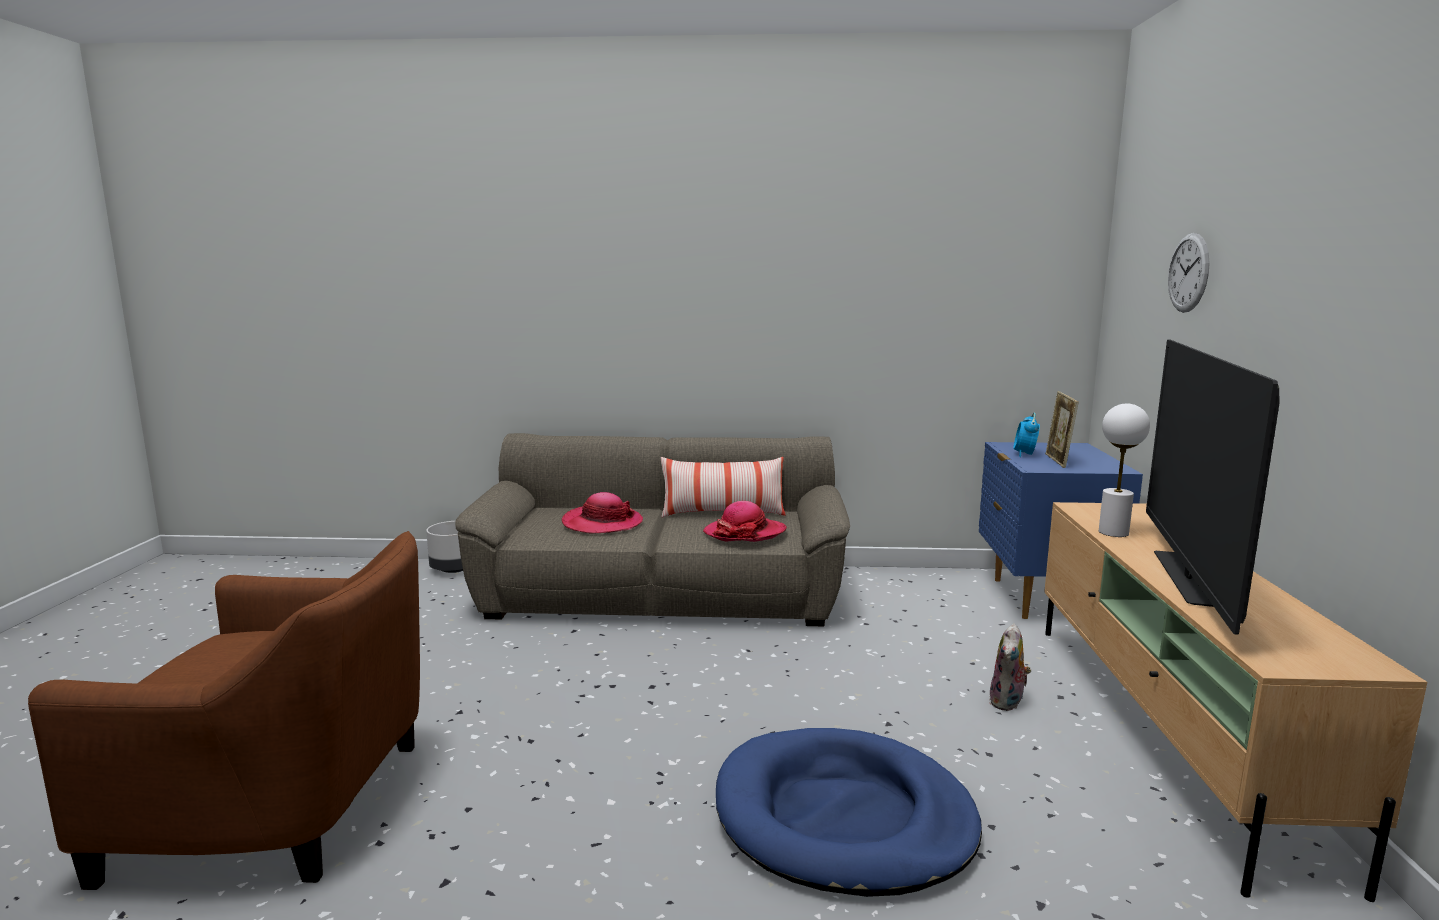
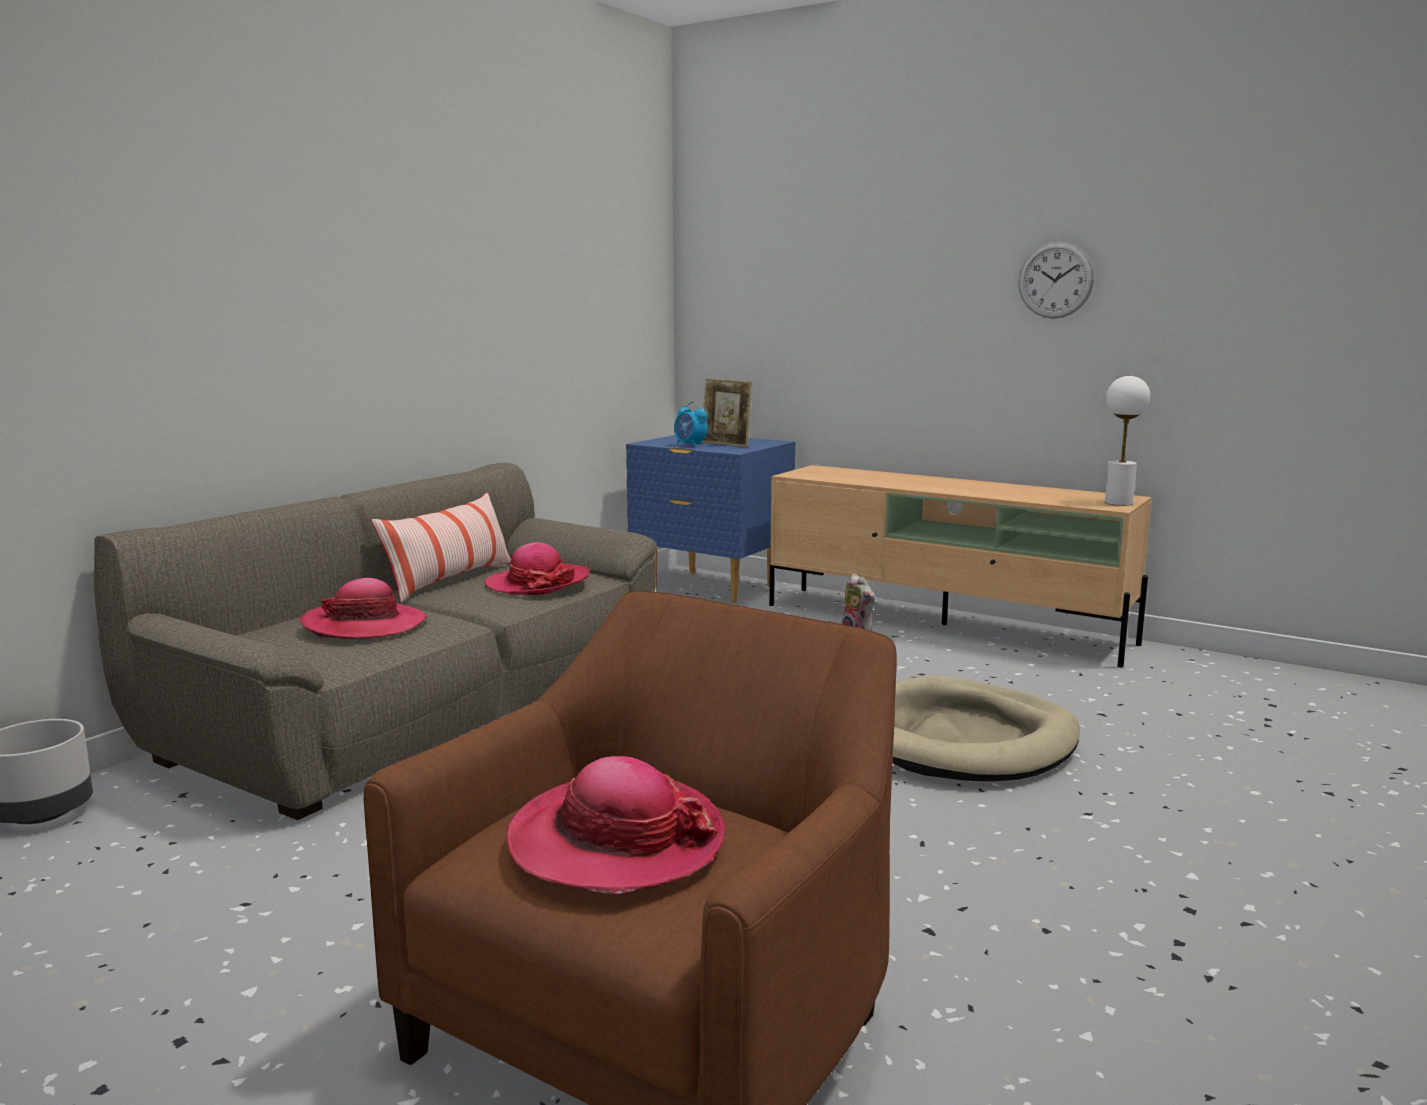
camera: 60 degrees left, 0 degrees up
blue dog bed [716,728,982,897] -> beige dog bed [893,676,1080,781]
white table lamp [1099,404,1150,537] -> white table lamp moved to [1105,376,1150,506]
television [1146,339,1279,635] -> none
wall clock [1168,233,1209,313] -> wall clock moved to [1019,242,1094,319]
none -> hat [506,756,725,893]

